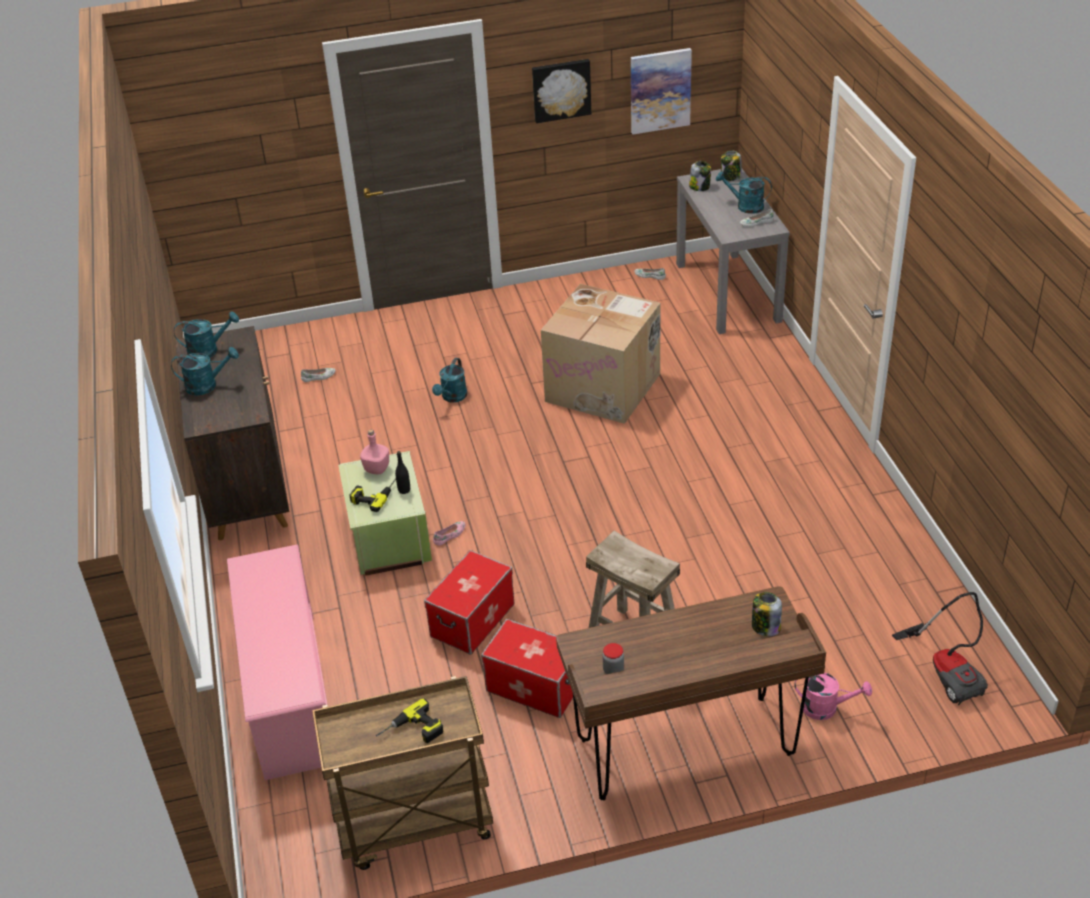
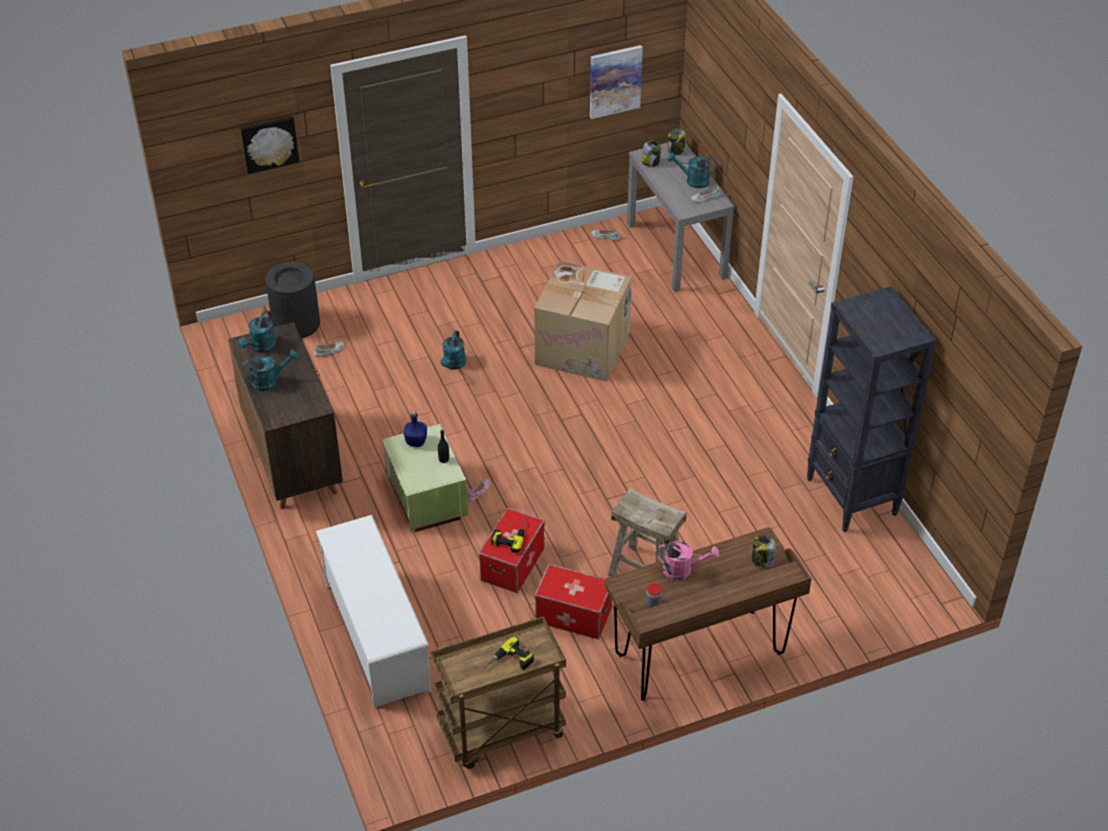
camera: 10 degrees left, 5 degrees up
turquoise watering can [174,312,239,358] -> turquoise watering can turned 135 degrees clockwise [238,310,276,353]
pink shoe rack [227,544,328,780] -> white shoe rack [316,515,431,707]
power drill [350,478,396,512] -> power drill moved to [491,520,526,553]
pink bottle [360,430,389,474] -> blue bottle [404,411,427,447]
picture [532,59,591,123] -> picture moved to [240,116,299,174]
pink watering can [794,673,872,720] -> pink watering can moved to [656,541,719,581]
vacuum cleaner [892,592,988,705] -> none
none -> black trash can [265,262,320,339]
none -> black bookcase [807,286,937,532]

